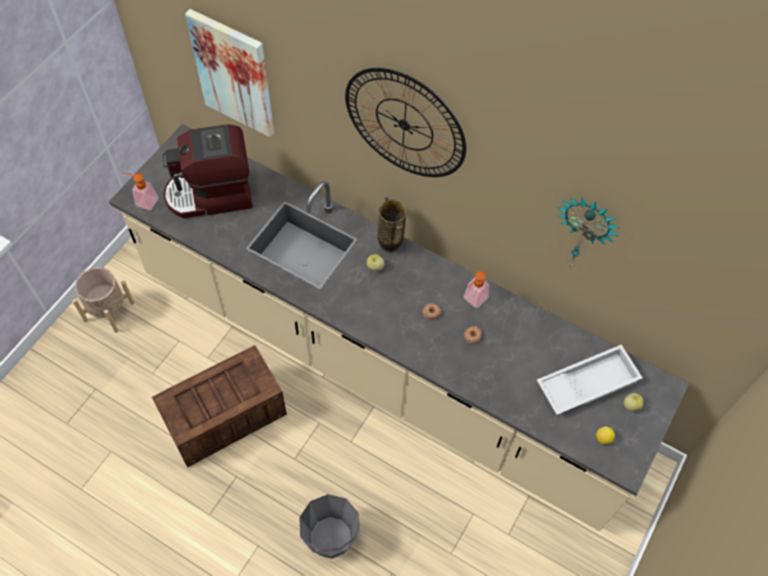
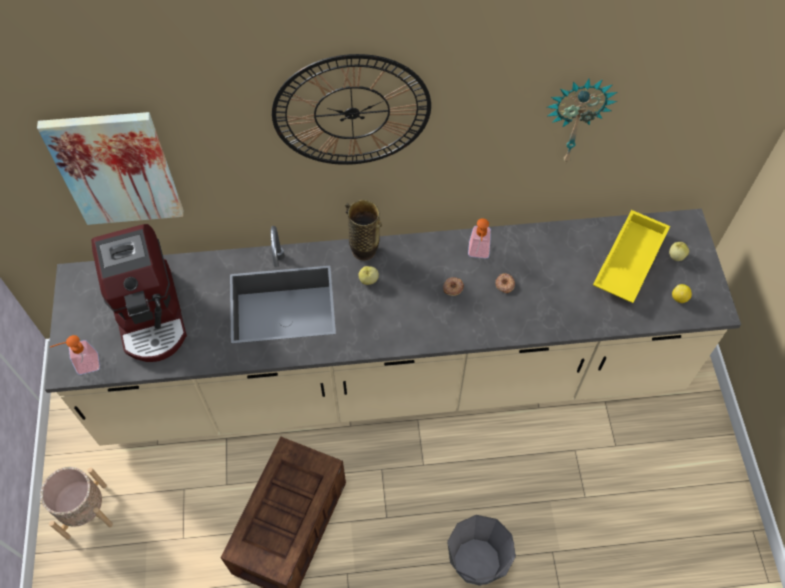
camera: 35 degrees left, 0 degrees up
coffee machine [162,124,253,218] -> coffee machine turned 60 degrees counterclockwise [91,224,187,362]
white tray [537,345,643,415] -> yellow tray [593,210,670,303]

